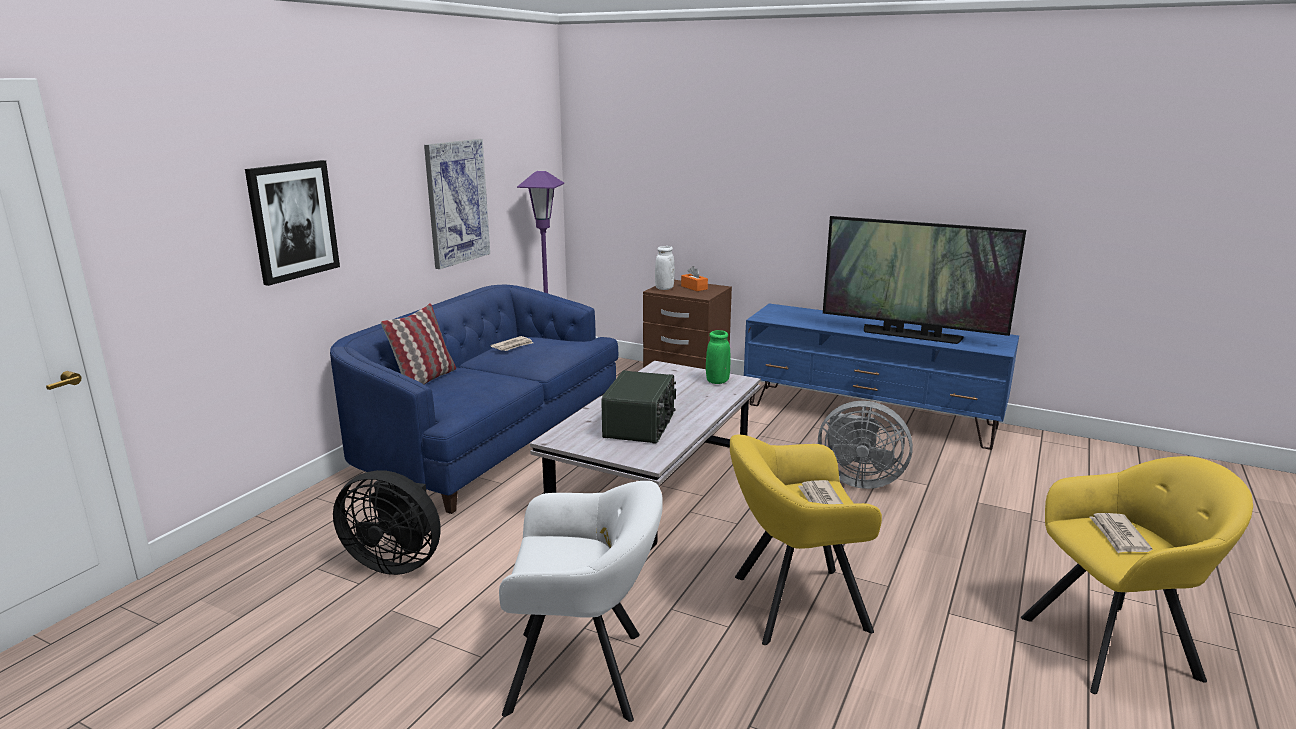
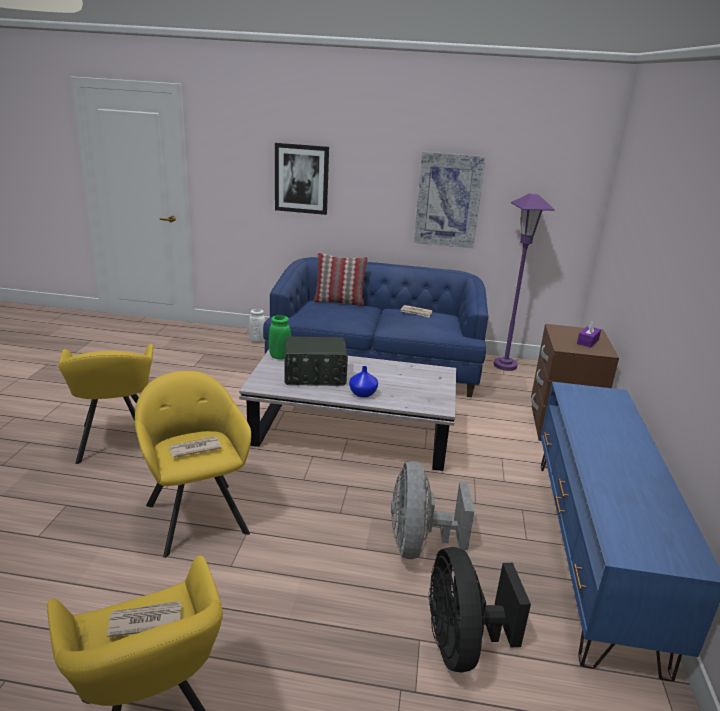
camera: 70 degrees right, 5 degrees up
black fan [333,470,441,575] -> black fan moved to [429,547,531,673]
white armchair [499,481,663,722] -> yellow armchair [59,344,153,464]
white vase [655,246,675,290] -> white vase moved to [248,309,266,342]
orange tissue box [681,266,708,291] -> purple tissue box [577,320,601,348]
green vase [706,330,731,384] -> green vase moved to [269,315,291,359]
television [823,216,1026,344] -> none
none -> blue vase [349,366,378,398]

